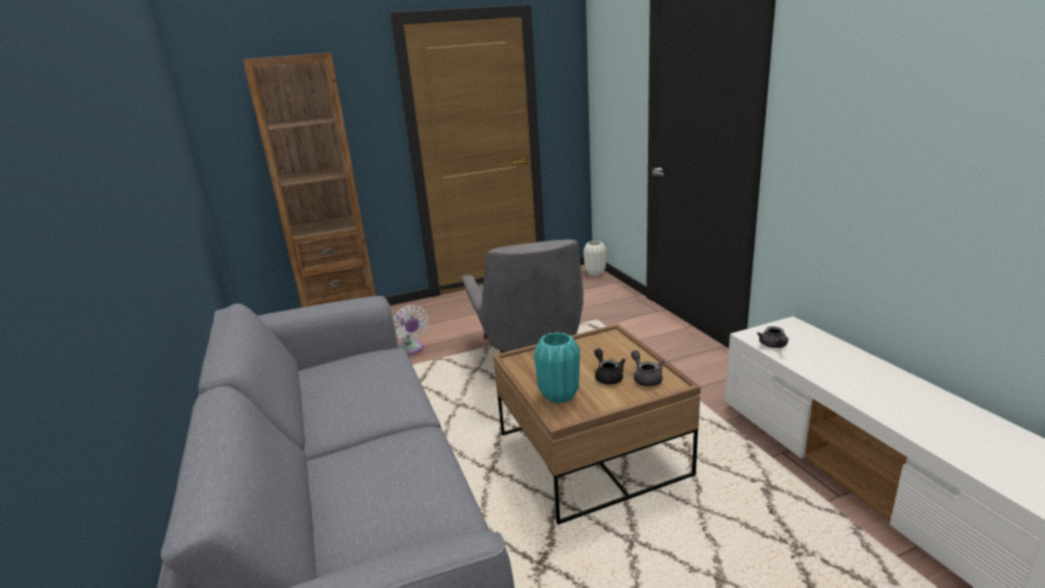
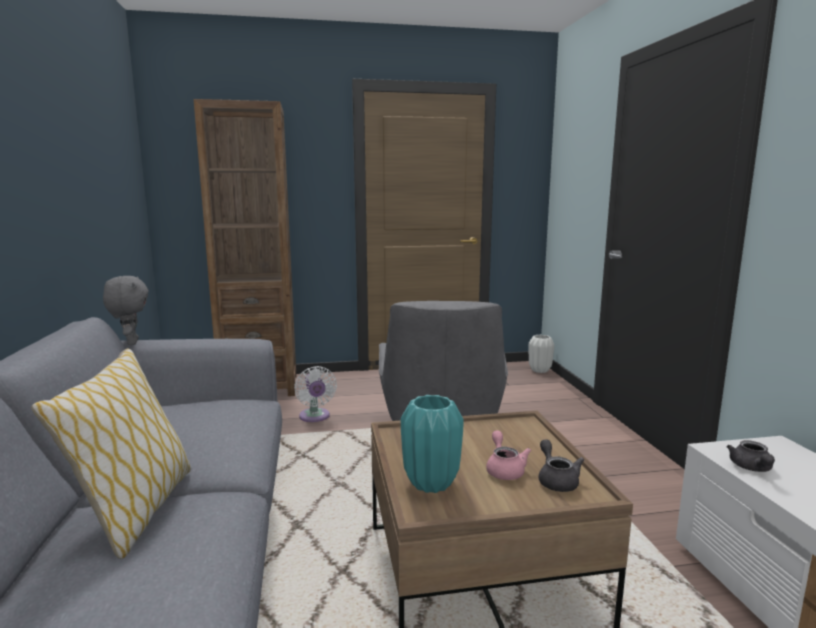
camera: 10 degrees right, 10 degrees down
black teapot [594,349,625,384] -> pink teapot [486,430,531,480]
none -> pillow [31,349,191,559]
none -> grey plush toy [103,276,149,345]

